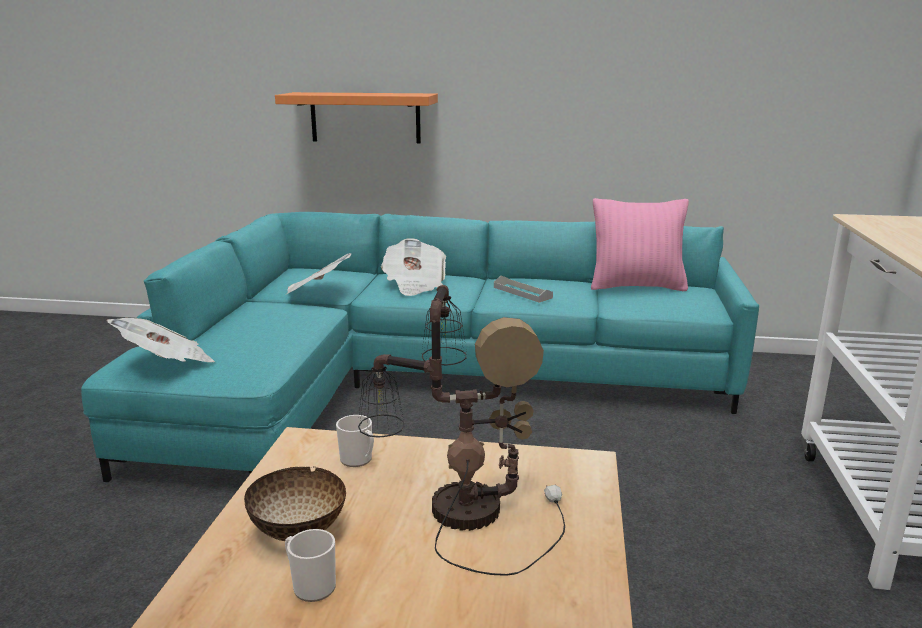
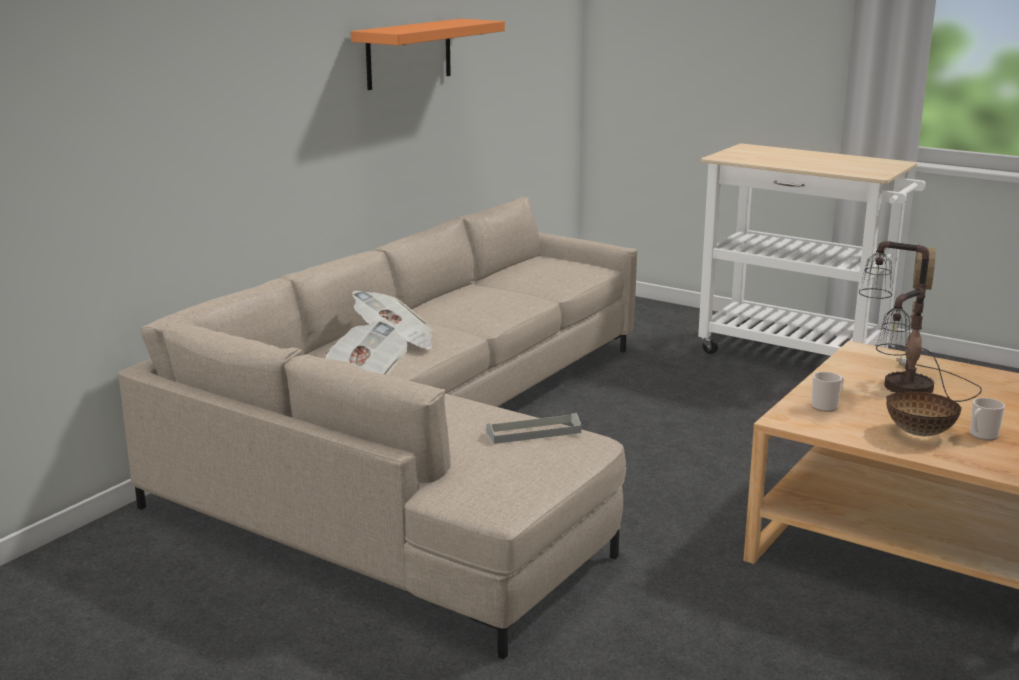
camera: 65 degrees left, 0 degrees up
turquoise sofa [81,212,759,482] -> beige sofa [118,196,637,659]
newspaper [107,318,215,362] -> none
orange shelf [275,92,438,143] -> orange shelf moved to [351,19,505,90]
grey tray [494,276,553,303] -> grey tray moved to [486,413,581,444]
pink pillow [591,198,689,291] -> none

